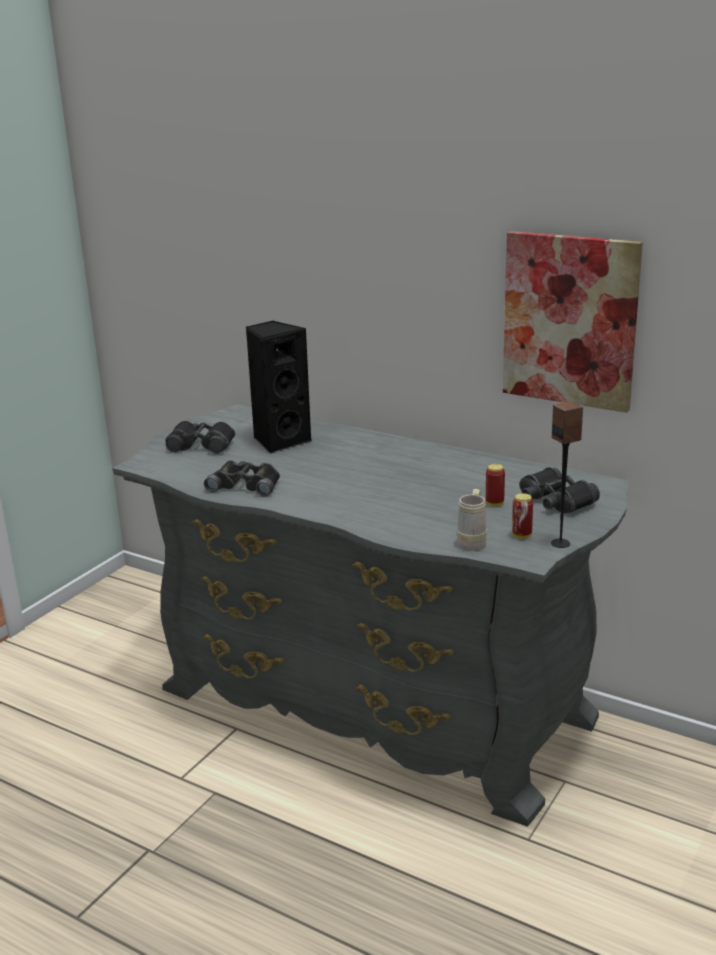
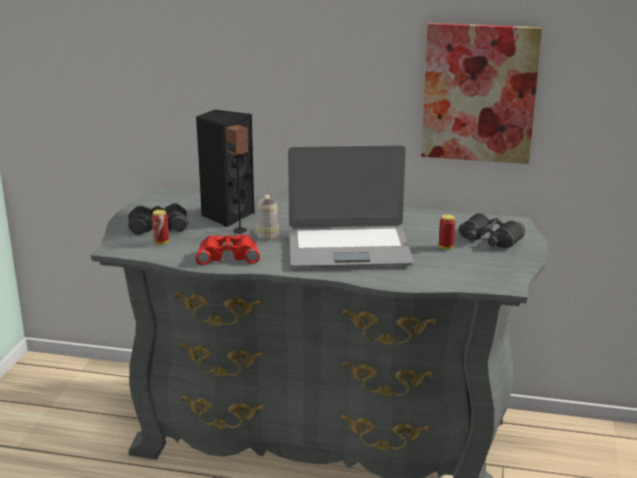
camera: 20 degrees left, 0 degrees up
black binoculars [204,460,280,497] -> red binoculars [196,234,260,266]
beige mug [456,489,487,551] -> beige mug moved to [256,195,279,240]
can [512,493,533,538] -> can moved to [152,210,169,244]
speaker [551,401,583,548] -> speaker moved to [226,125,248,234]
none -> laptop [288,145,414,268]

